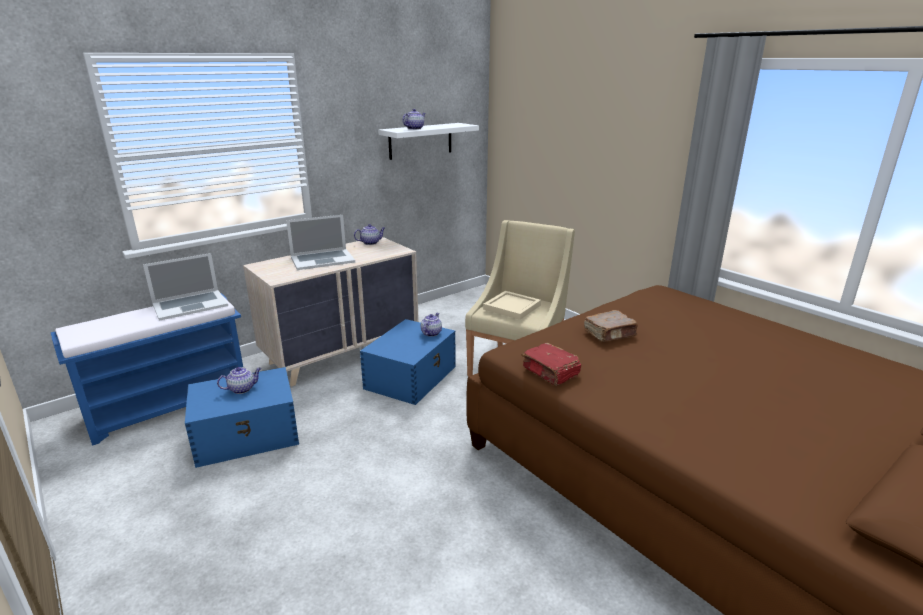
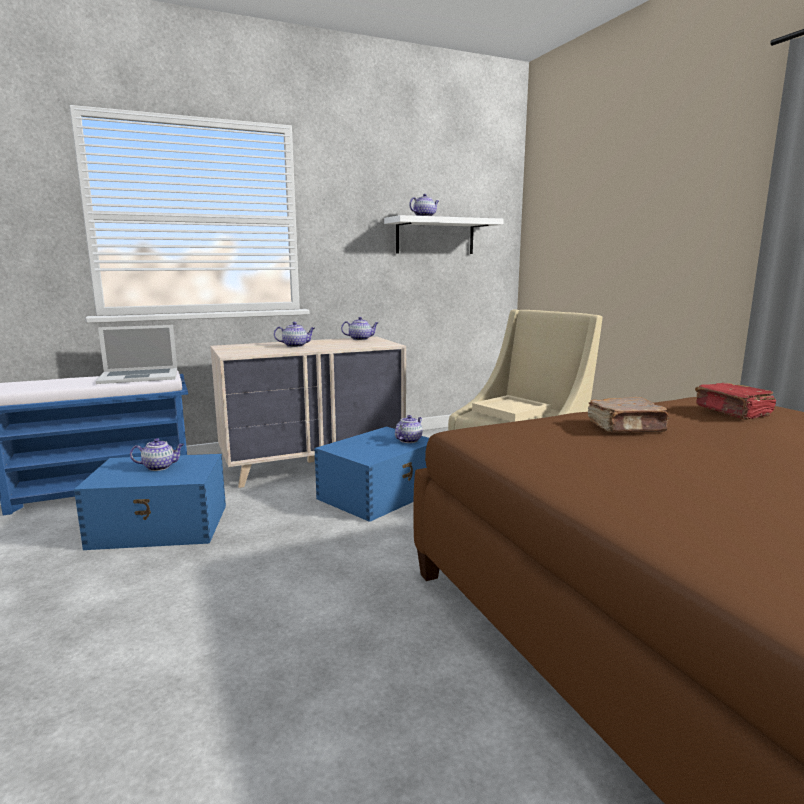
camera: 15 degrees right, 10 degrees down
laptop [286,215,355,270] -> teapot [274,322,315,347]
red book [522,343,581,386] -> red book moved to [695,383,776,420]

